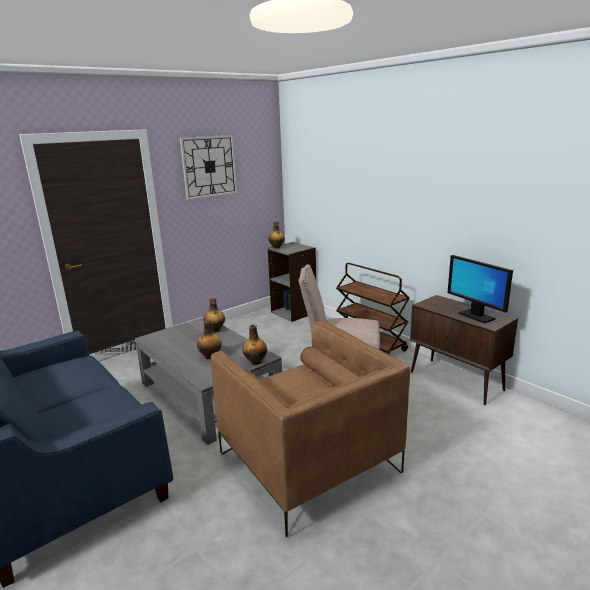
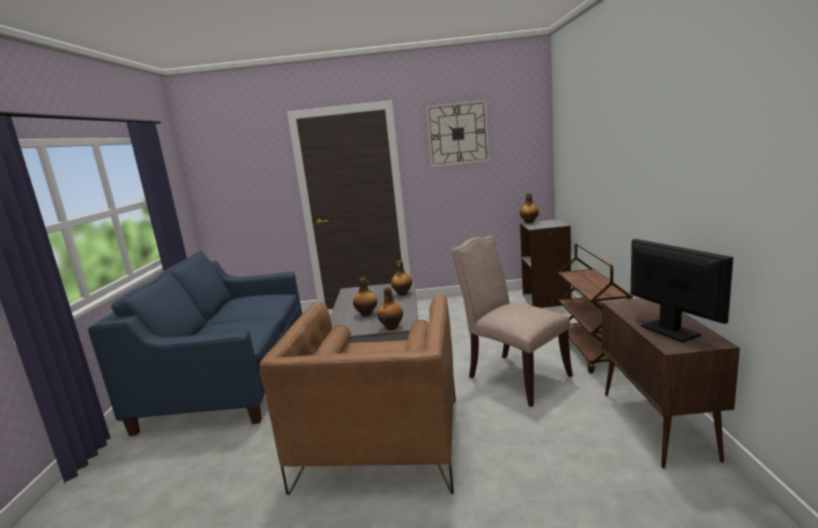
camera: 40 degrees right, 5 degrees down
monitor [447,255,513,323] -> monitor turned 150 degrees clockwise [631,239,733,343]

